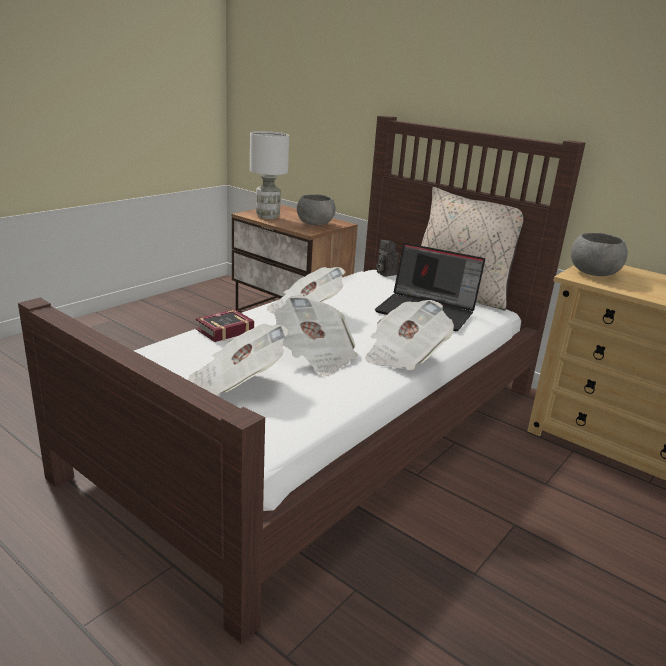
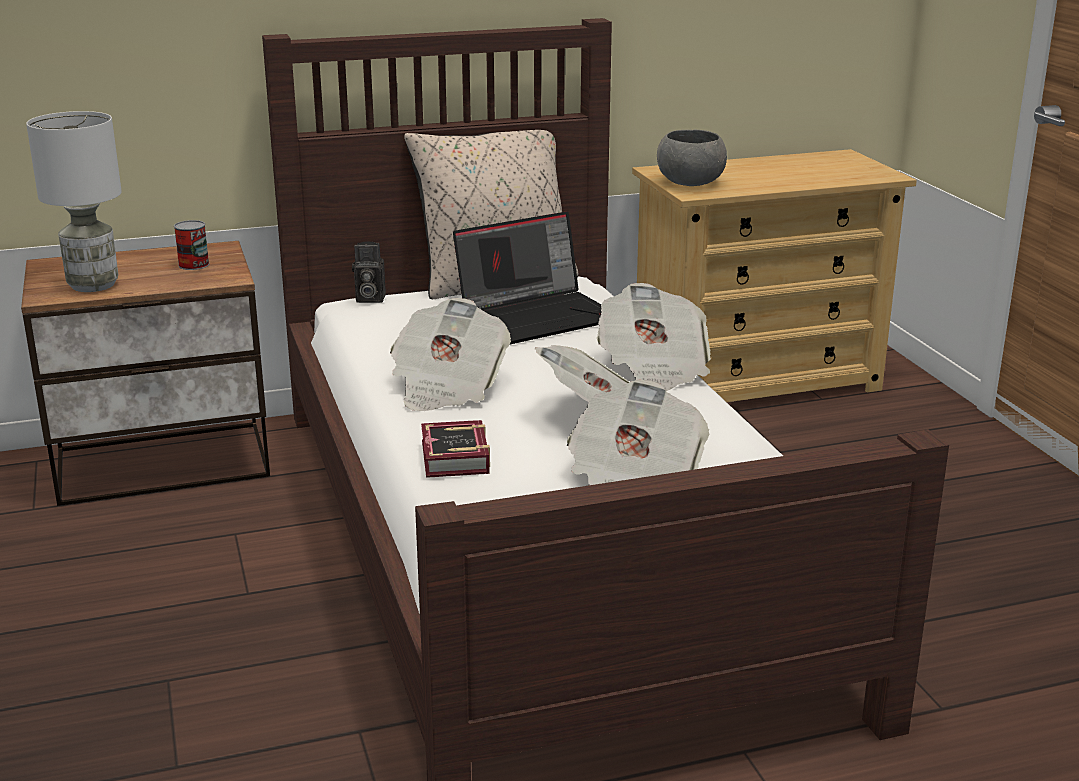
camera: 55 degrees left, 0 degrees up
grey bowl [297,194,335,225] -> can [174,220,209,270]

